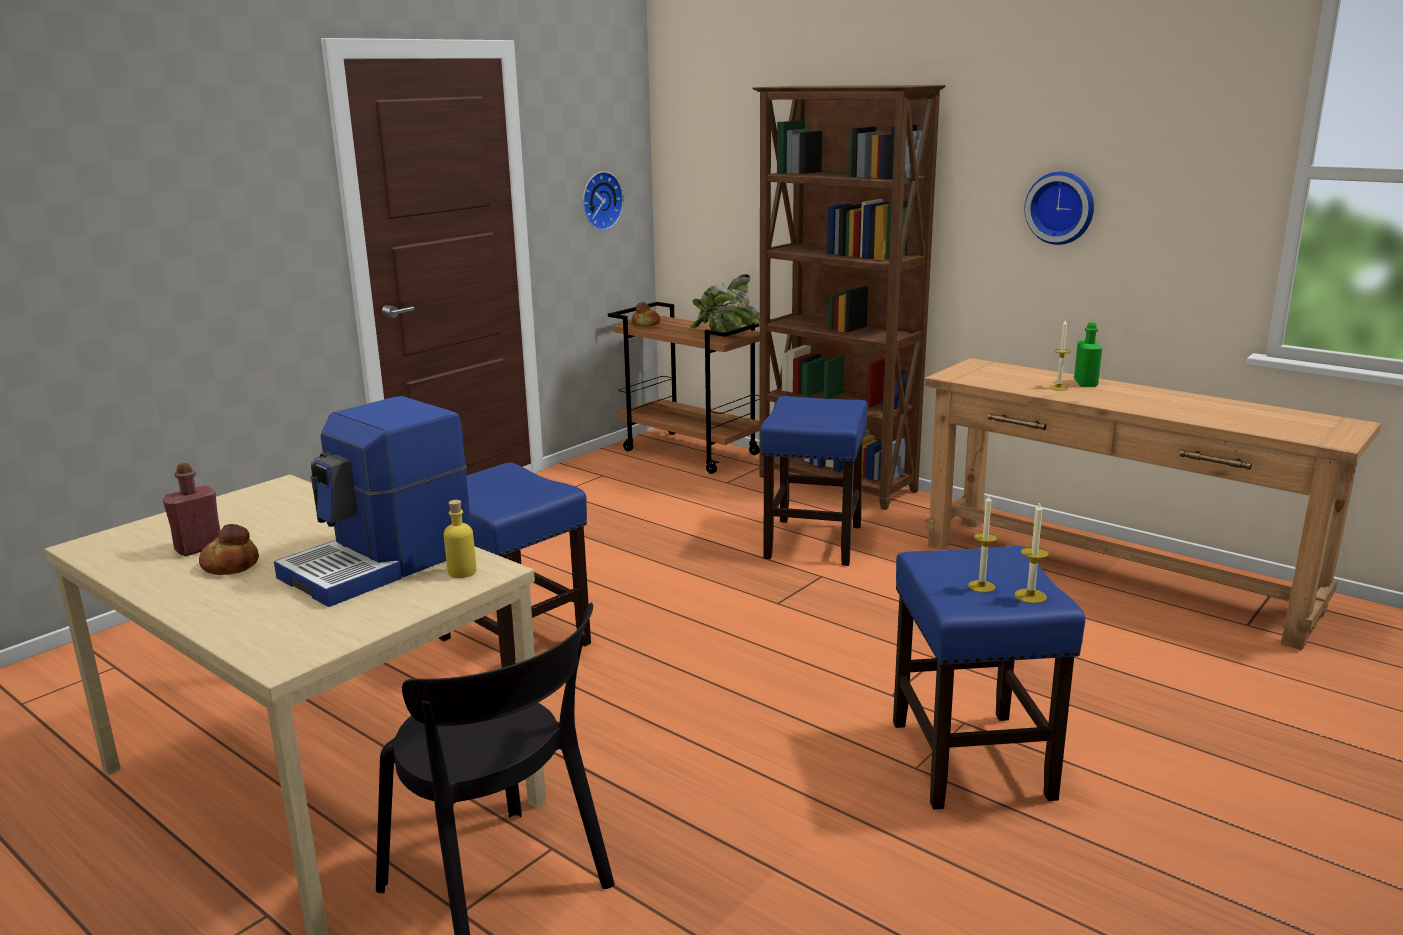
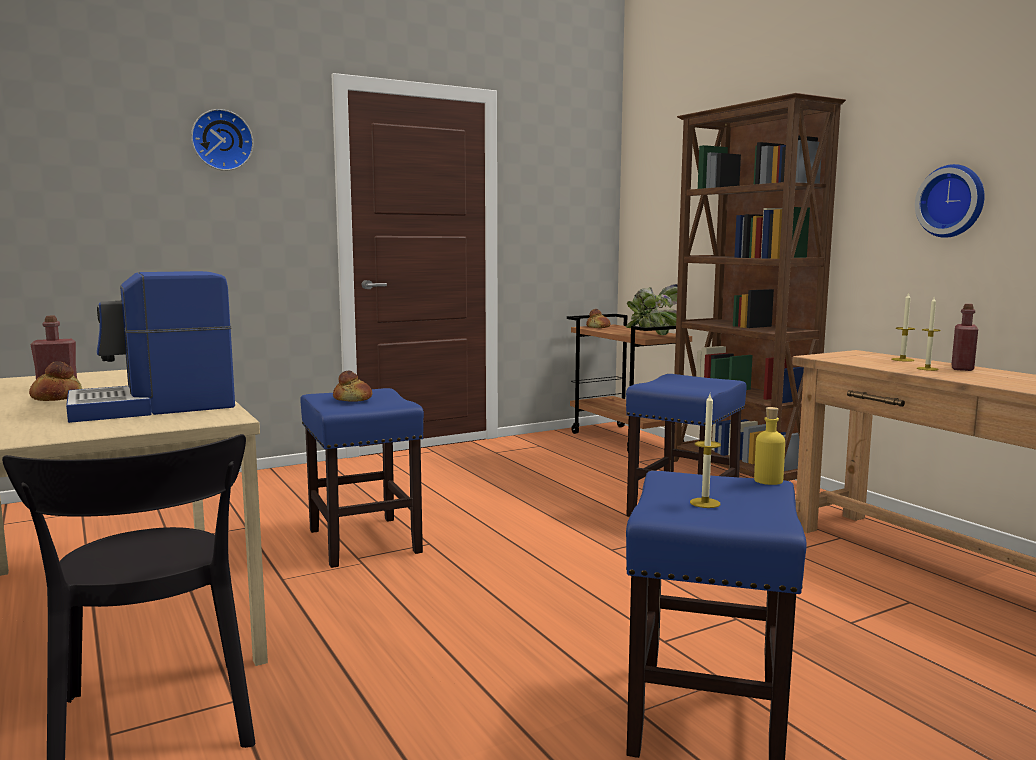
camera: 20 degrees right, 10 degrees down
yellow bottle [444,500,477,578] -> yellow bottle moved to [754,407,785,485]
wall clock [583,171,624,230] -> wall clock moved to [191,109,254,171]
candle [1015,501,1049,604] -> candle moved to [891,292,915,362]
green bottle [1074,322,1102,387] -> red bottle [951,304,978,371]
none -> bread [333,370,372,402]

